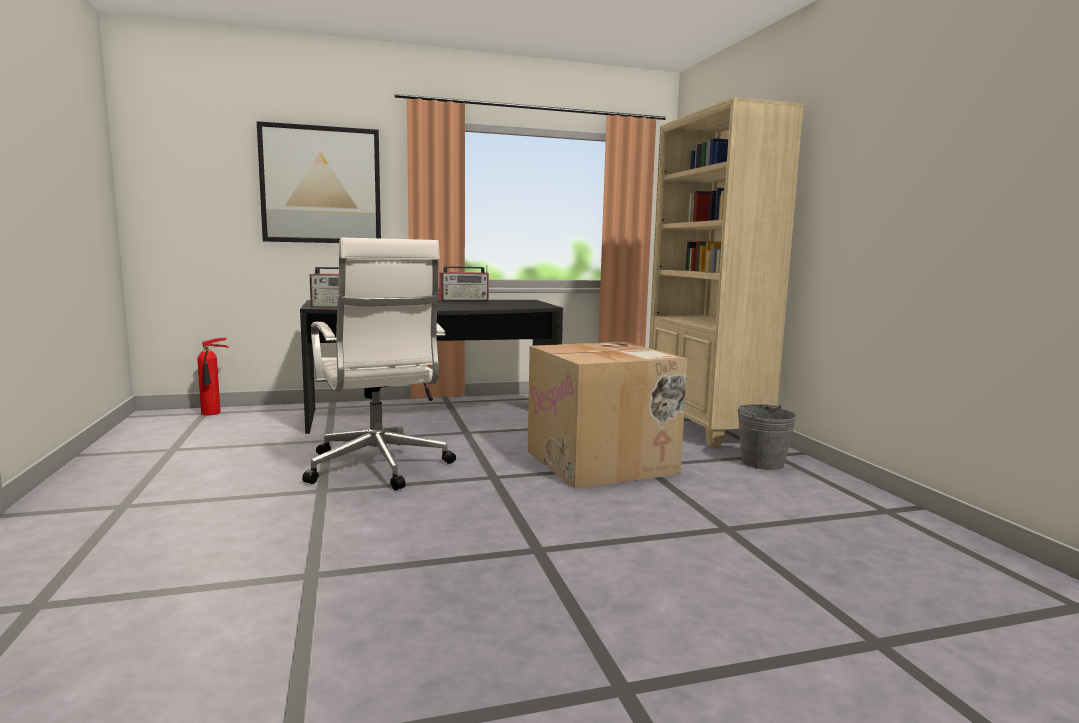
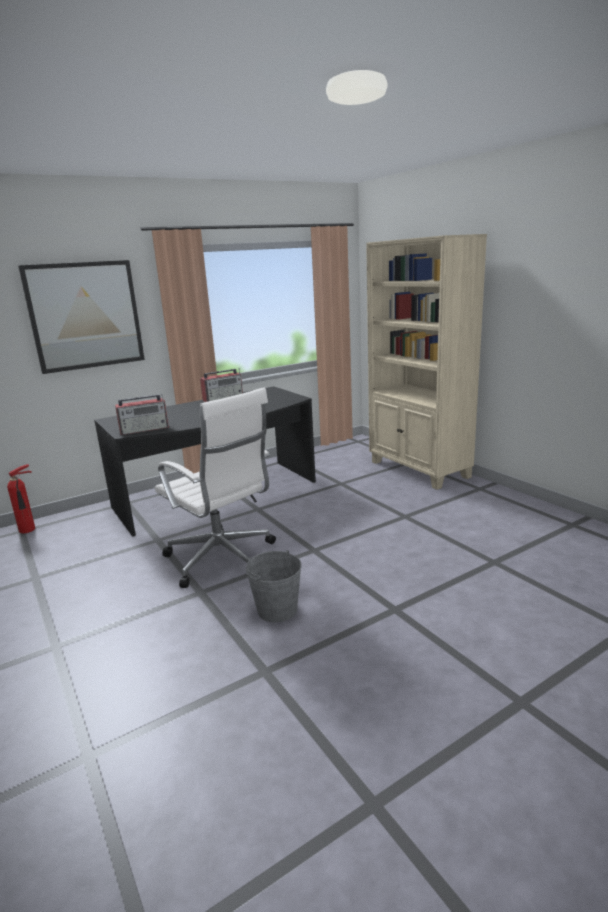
camera: 15 degrees left, 10 degrees up
cardboard box [528,342,688,489] -> none
grey bucket [737,404,797,470] -> grey bucket moved to [246,550,302,623]

